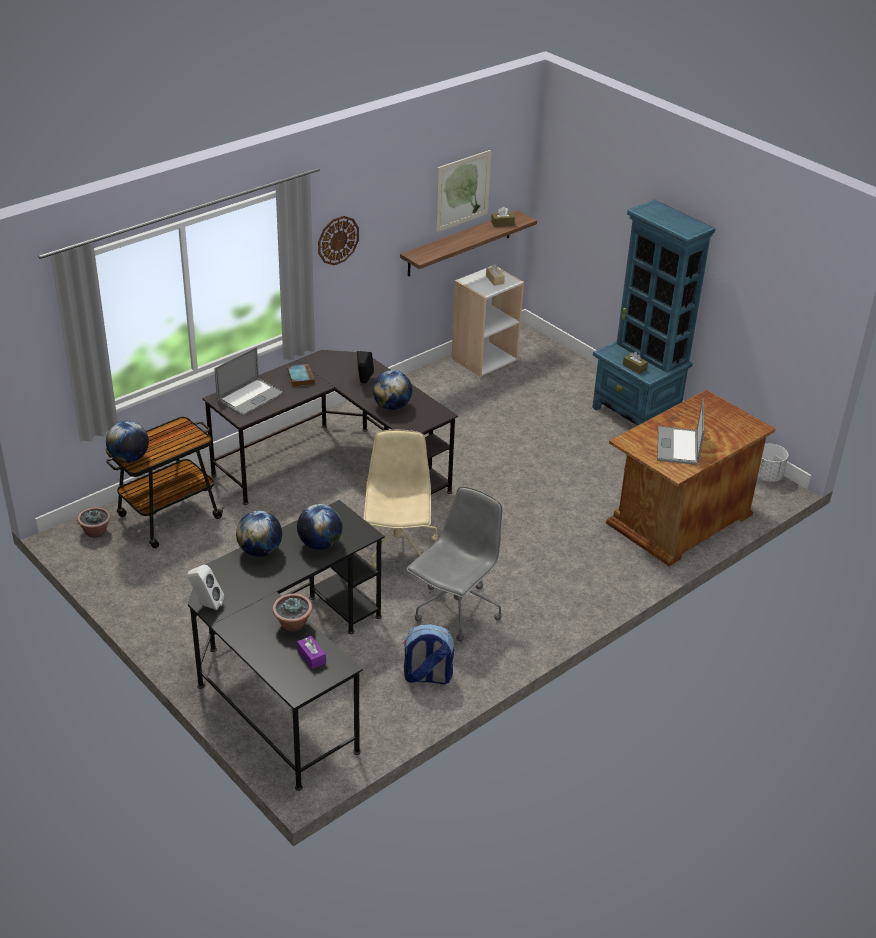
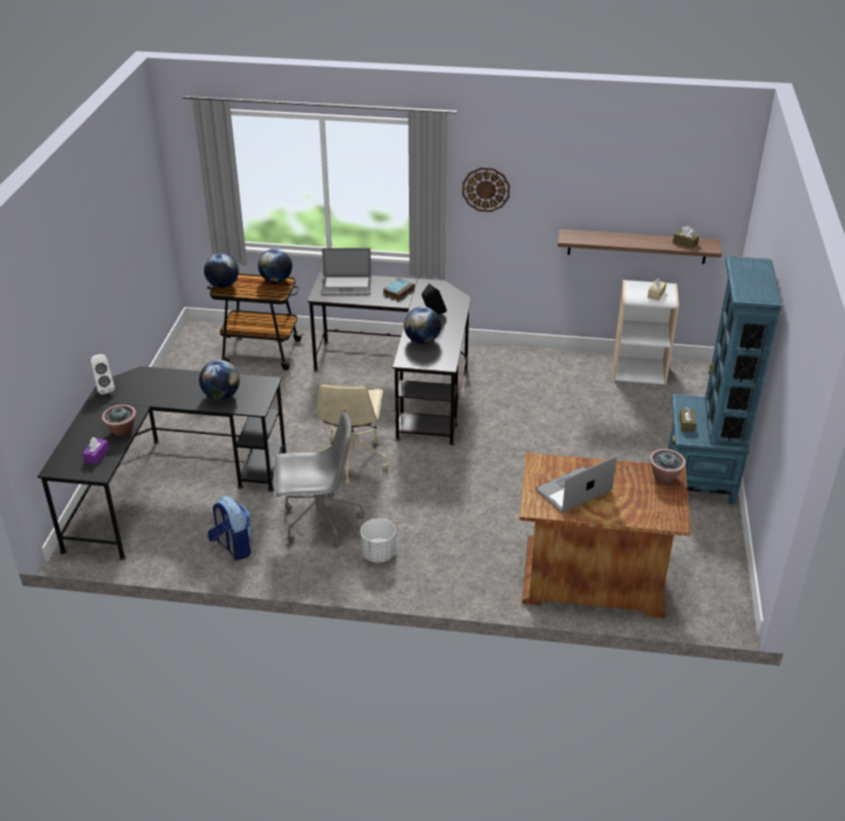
camera: 50 degrees right, 0 degrees up
potted plant [77,507,111,538] -> potted plant moved to [649,449,686,483]
globe [236,511,282,557] -> globe moved to [258,249,292,283]
beige office chair [364,430,438,569] -> beige office chair turned 135 degrees clockwise [317,384,389,486]
picture [436,150,491,233] -> none
white planter [757,444,788,482] -> white planter moved to [361,518,396,563]

